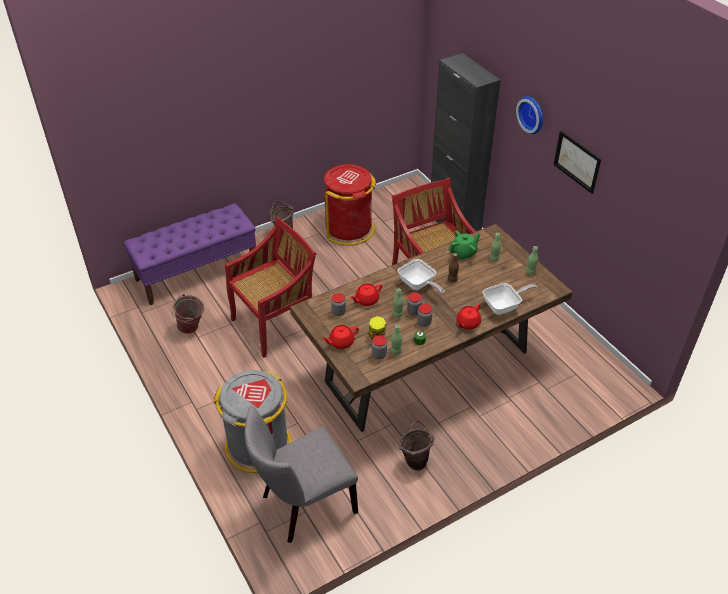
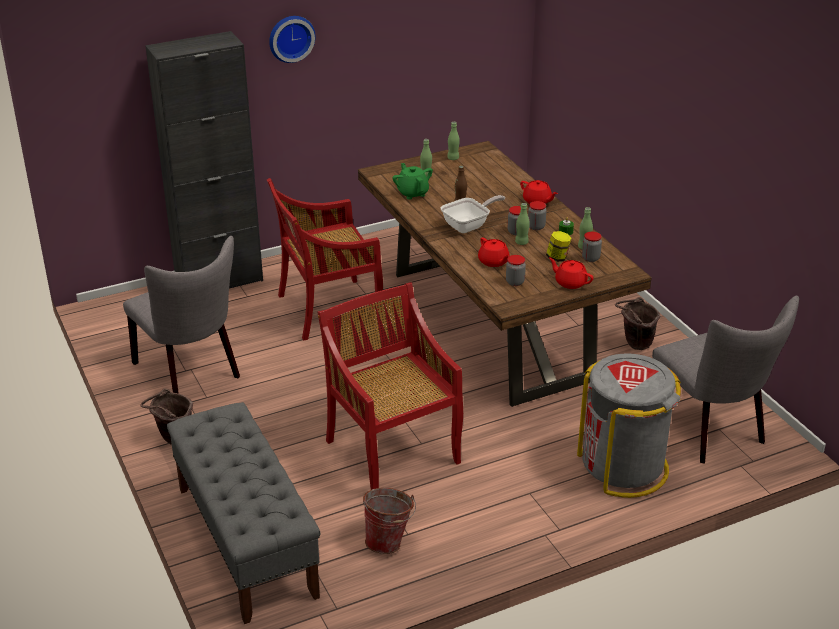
camera: 85 degrees left, 10 degrees down
purple bench [123,203,256,305] -> grey bench [167,402,320,624]
red teapot [322,325,359,349] -> red teapot turned 150 degrees clockwise [549,257,593,289]
red trash can [324,164,376,246] -> grey chair [123,236,240,394]
frying pan [483,283,537,315] -> none
picture [554,131,601,194] -> none

